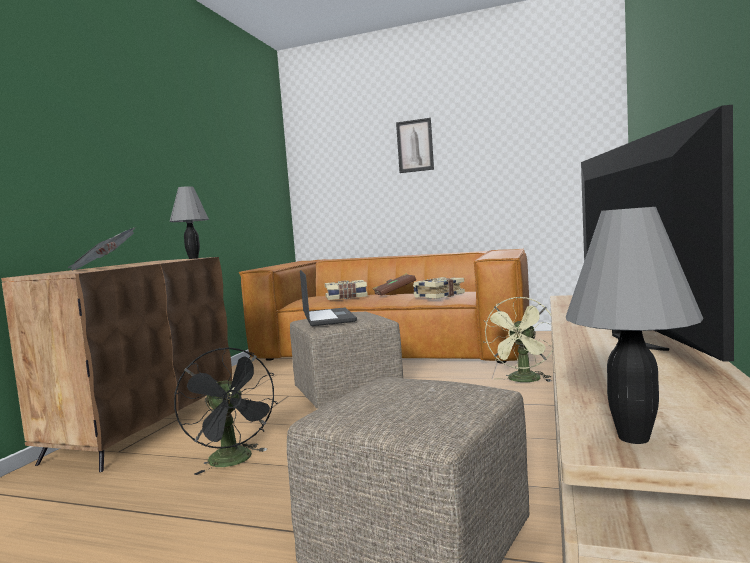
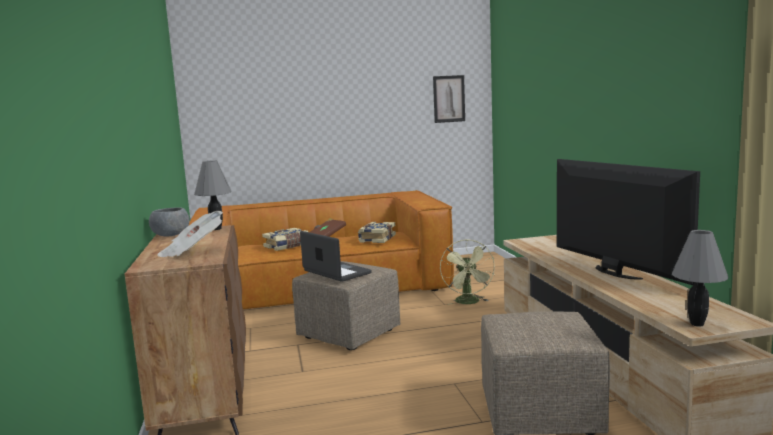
camera: 30 degrees left, 5 degrees up
black fan [174,348,278,475] -> none
picture [396,118,434,173] -> picture moved to [433,75,465,123]
none -> grey bowl [149,207,190,236]

